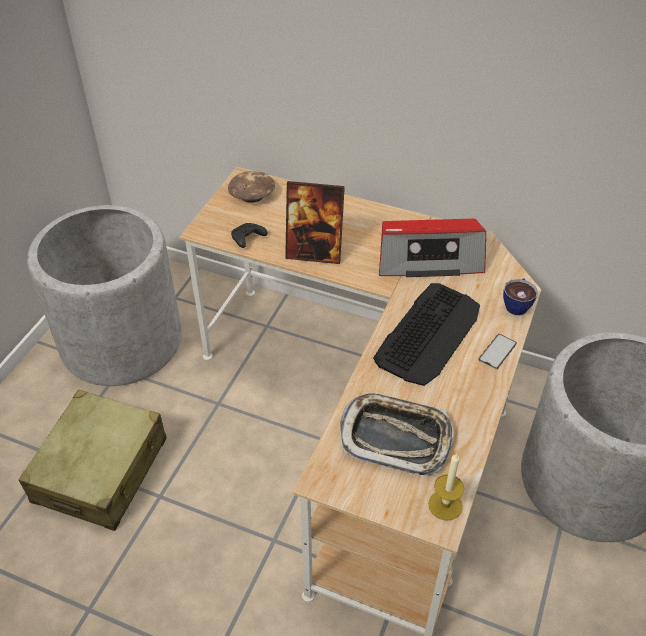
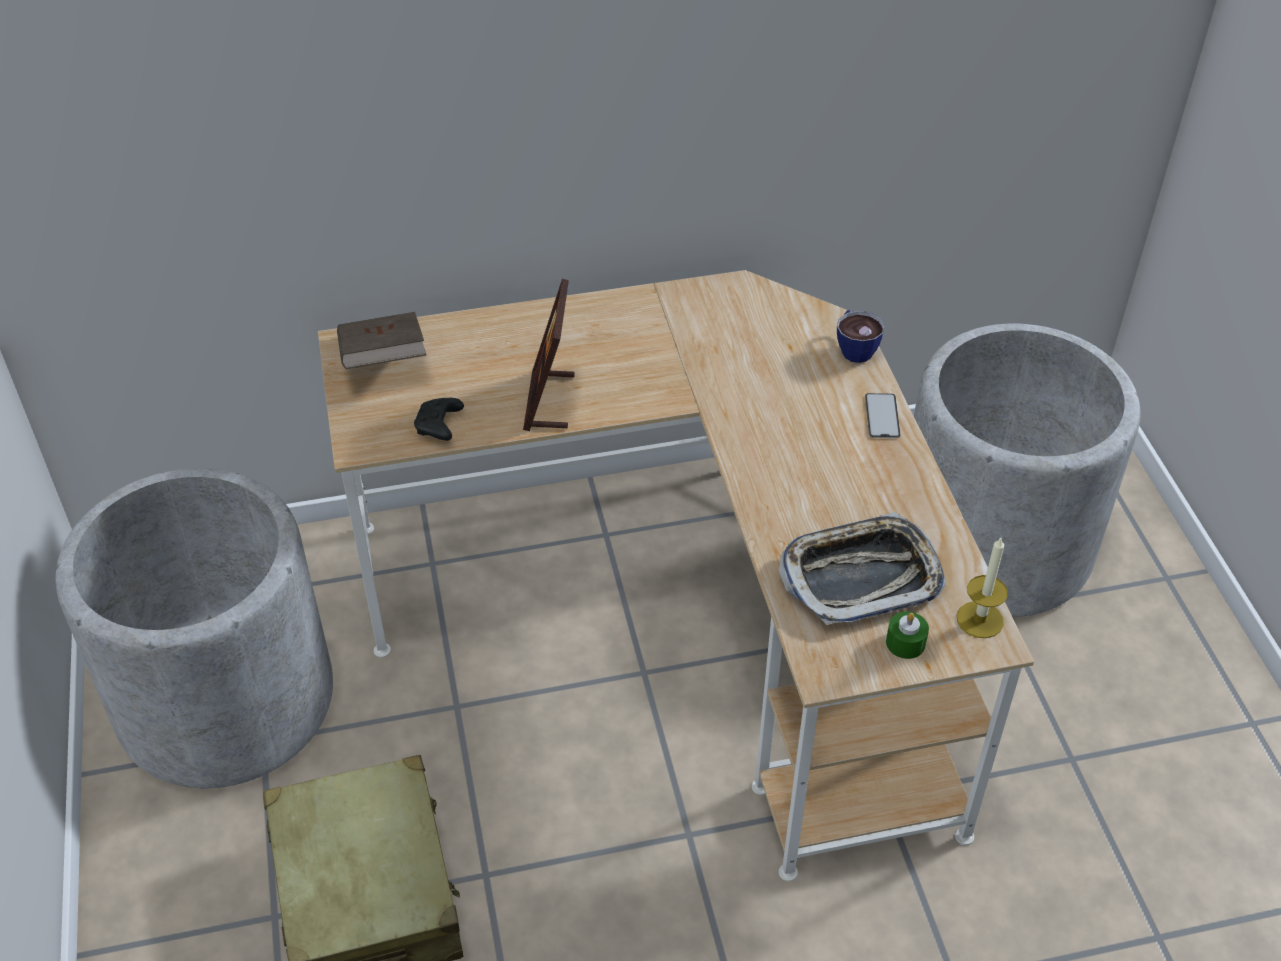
camera: 35 degrees left, 0 degrees up
brown bowl [228,171,275,203] -> brown book [337,312,426,369]
picture frame [285,181,345,264] -> picture frame turned 120 degrees clockwise [523,279,575,431]
keyboard [373,283,480,386] -> none
radio [379,219,486,277] -> none
none -> green candle [886,611,929,659]

